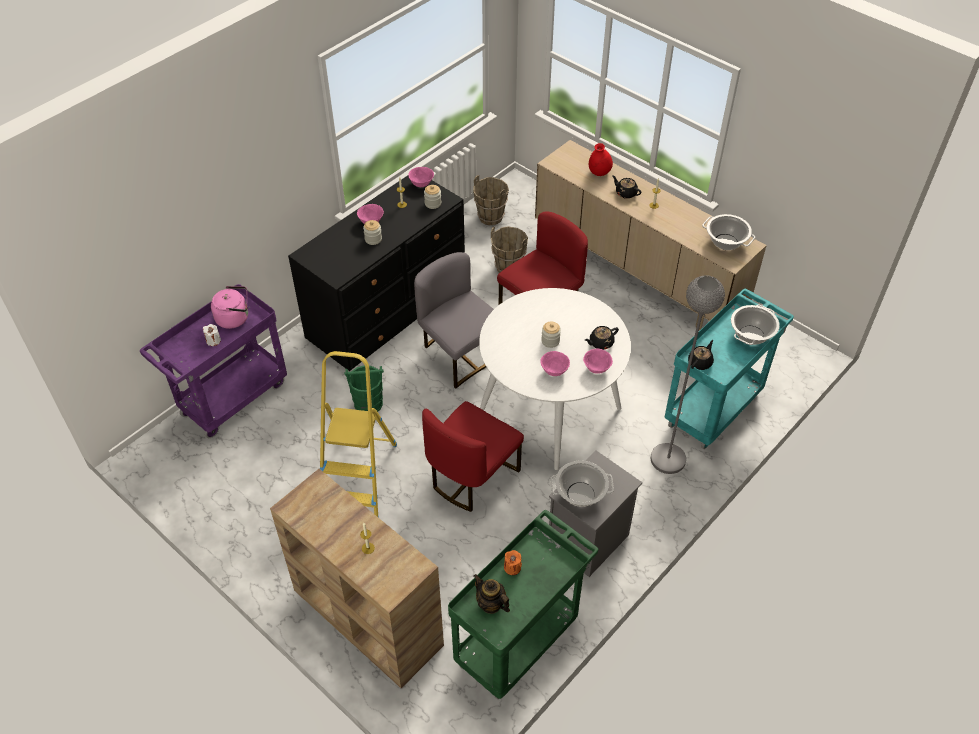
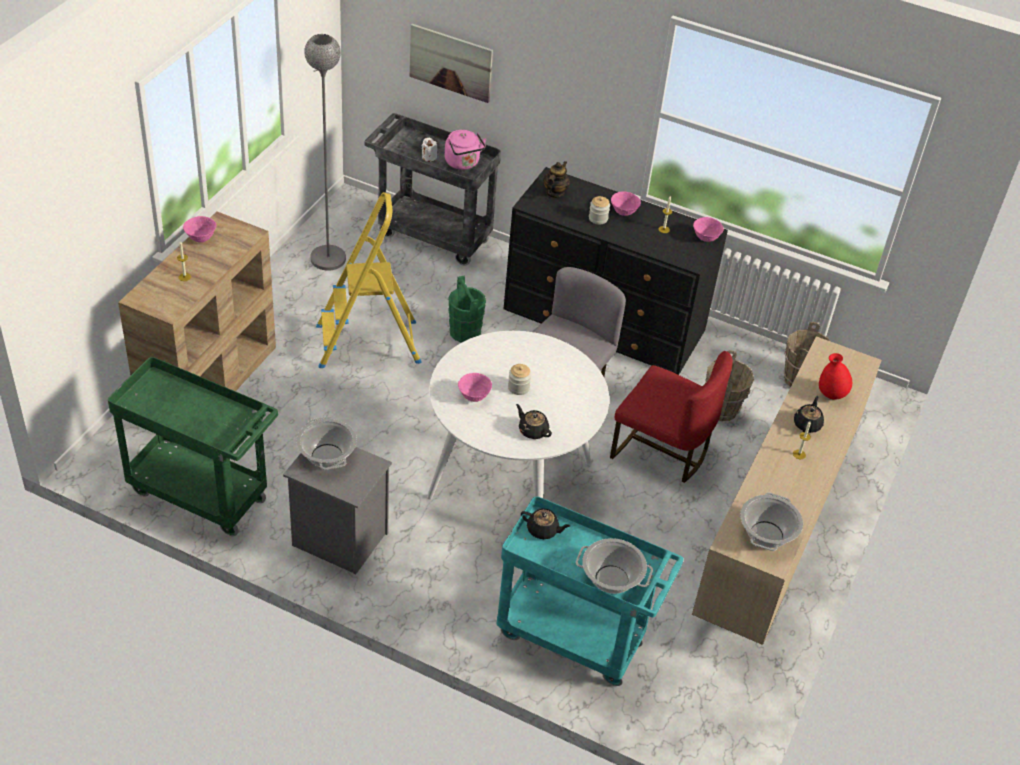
camera: 70 degrees right, 5 degrees down
purple cart [140,284,287,438] -> grey cart [365,113,501,266]
red chair [422,401,524,512] -> none
jar [424,185,441,209] -> none
teapot [474,574,510,614] -> teapot moved to [543,161,570,198]
orange candle [504,550,522,575] -> none
pink bowl [583,349,613,374] -> pink bowl moved to [183,216,216,243]
grey floor lamp [651,275,725,474] -> grey floor lamp moved to [304,34,346,271]
none -> picture [410,24,493,103]

